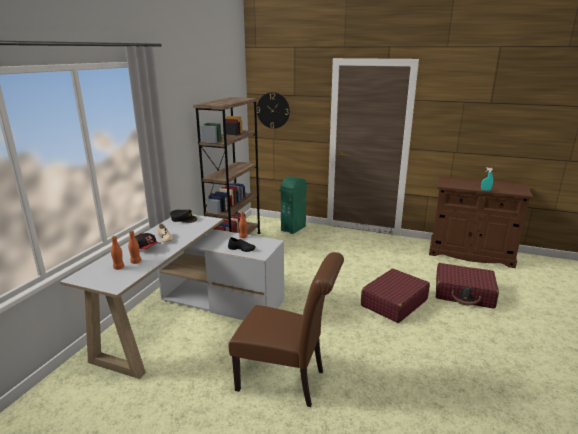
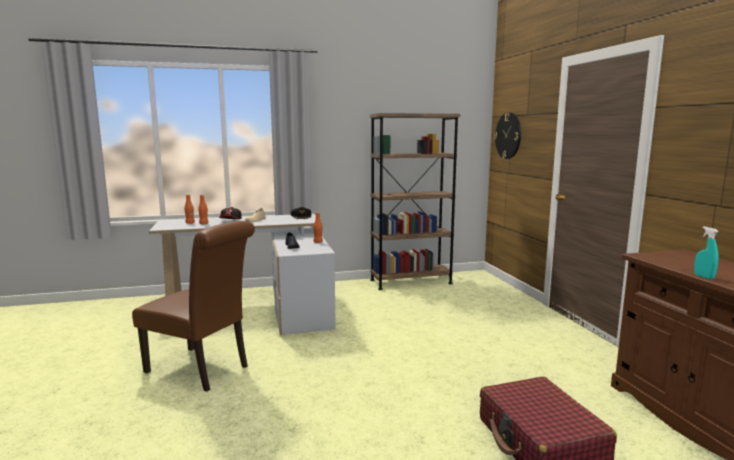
camera: 55 degrees right, 10 degrees down
brown chair [228,252,344,407] -> brown chair turned 45 degrees counterclockwise [132,221,255,392]
green trash can [279,176,308,234] -> none
red suitcase [361,269,430,323] -> none

